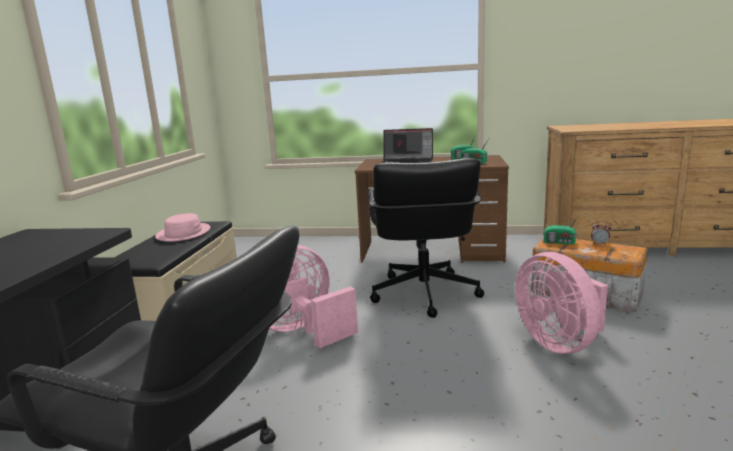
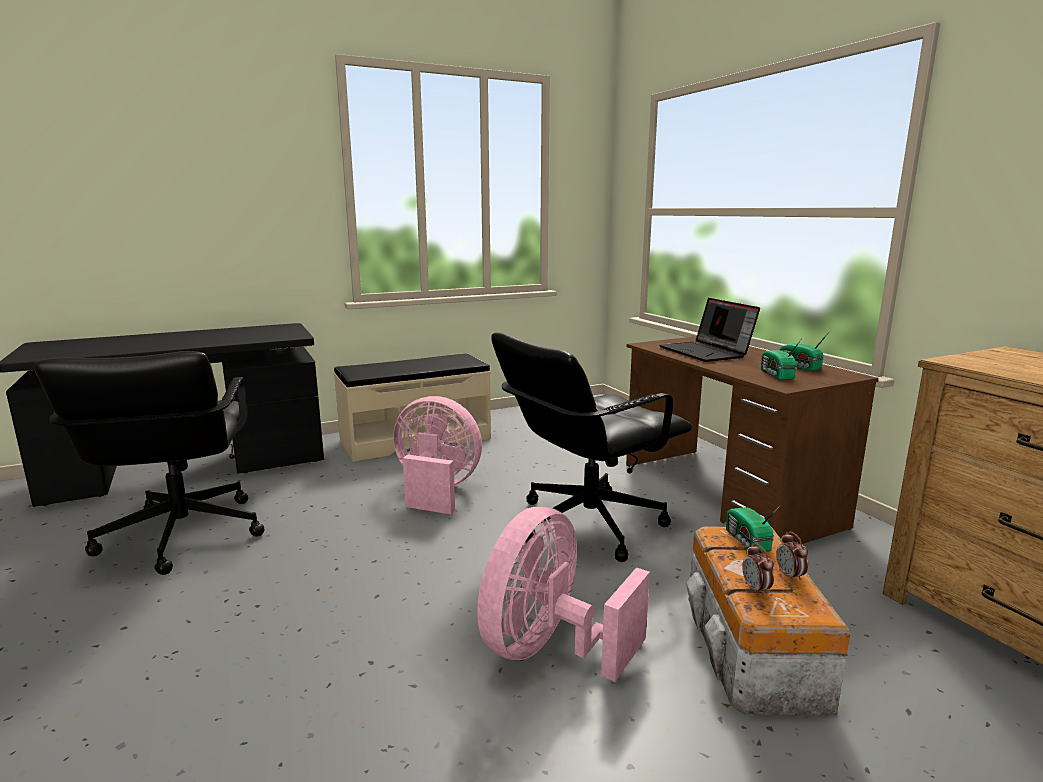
camera: 55 degrees right, 0 degrees up
pink hat [155,213,210,242] -> none
none -> alarm clock [742,543,774,596]

